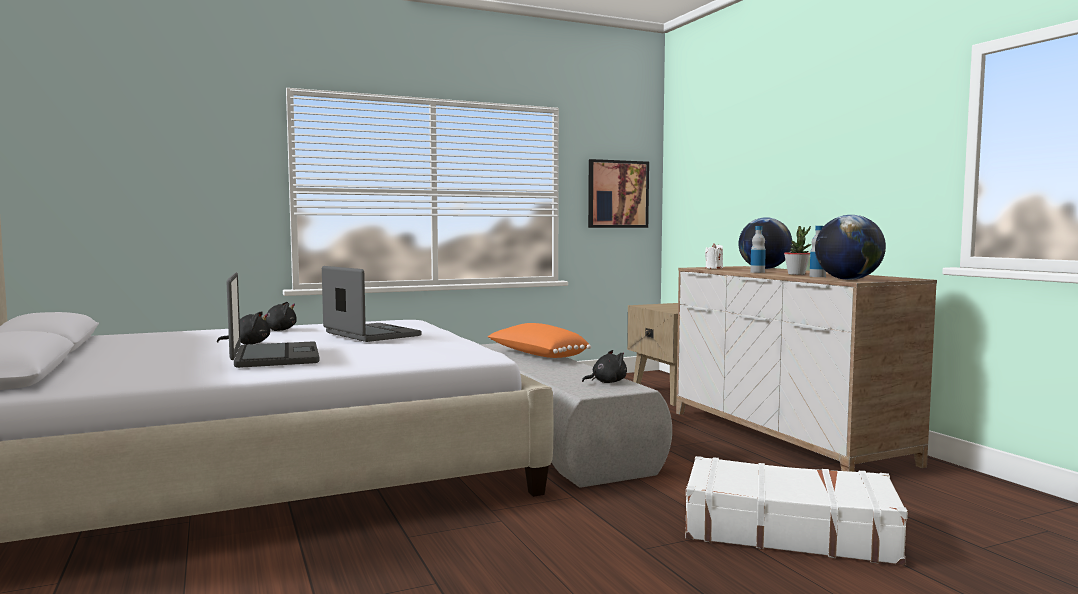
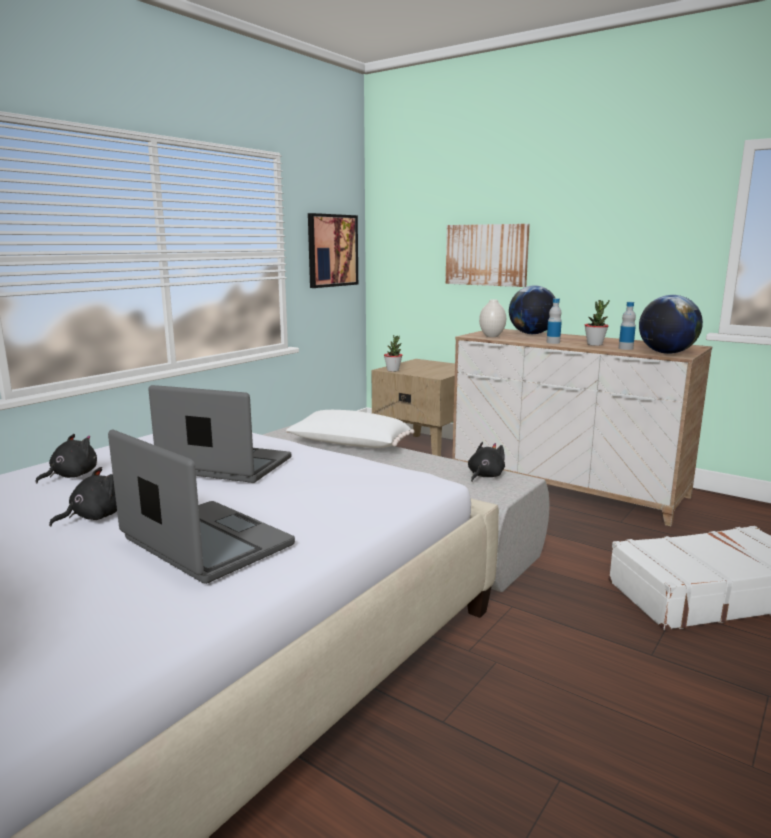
camera: 30 degrees left, 10 degrees up
orange pillow [488,323,591,358] -> white pillow [286,410,415,448]
white candle [705,243,723,269] -> white vase [479,299,506,337]
none -> potted plant [384,335,402,372]
none -> picture [445,224,530,287]

